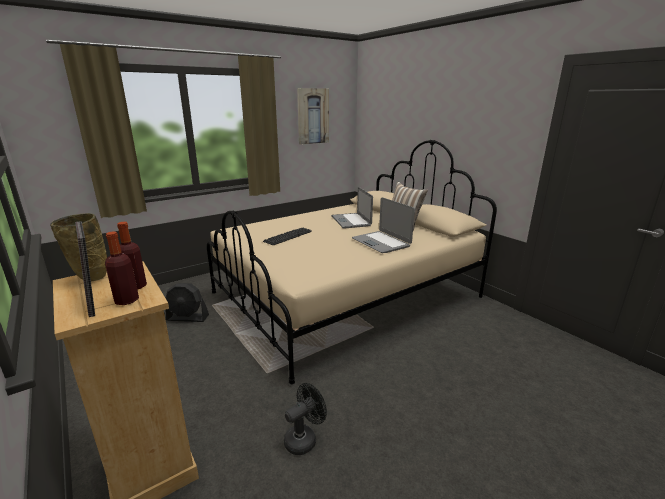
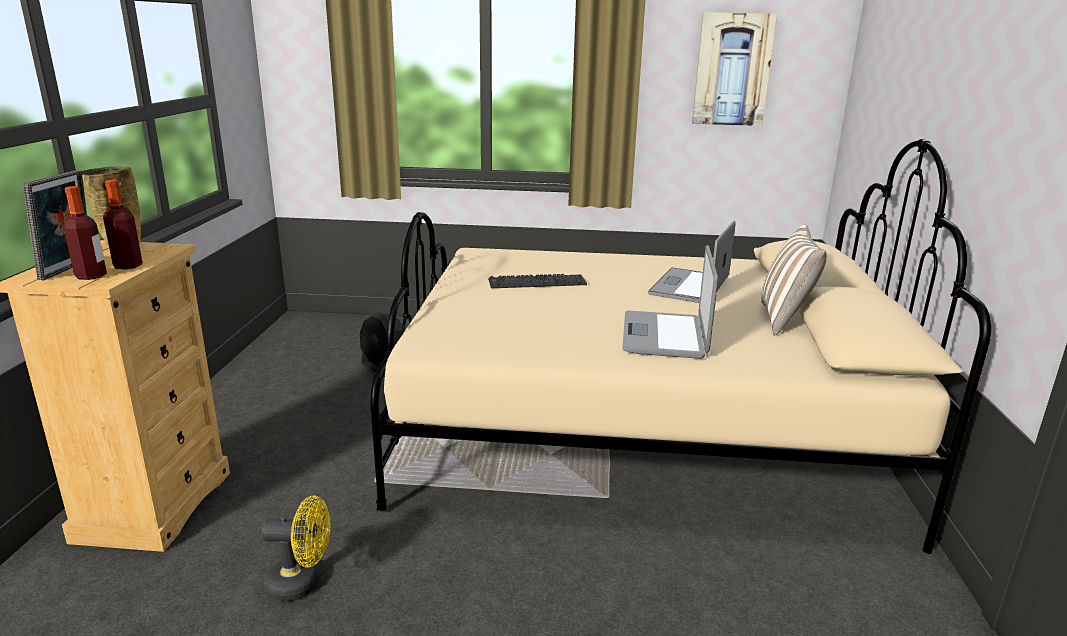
camera: 40 degrees right, 0 degrees up
black fan [284,383,327,455] -> yellow fan [261,495,330,601]

